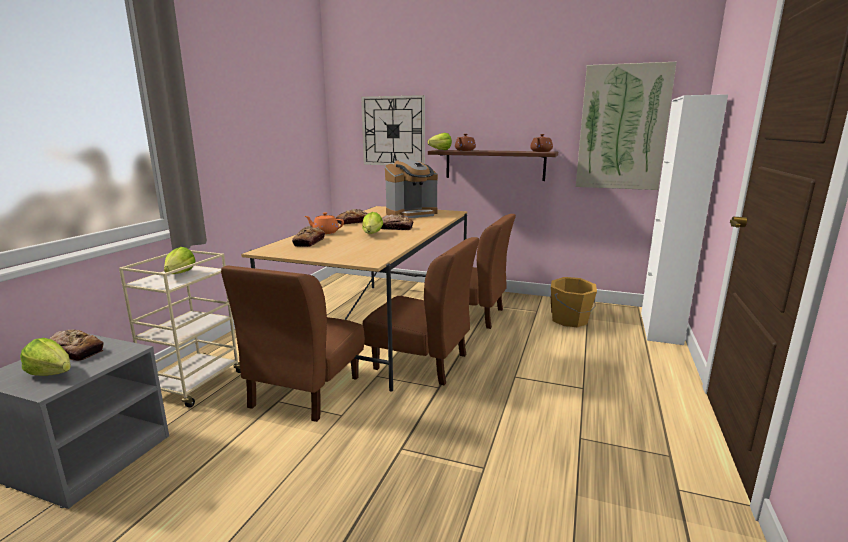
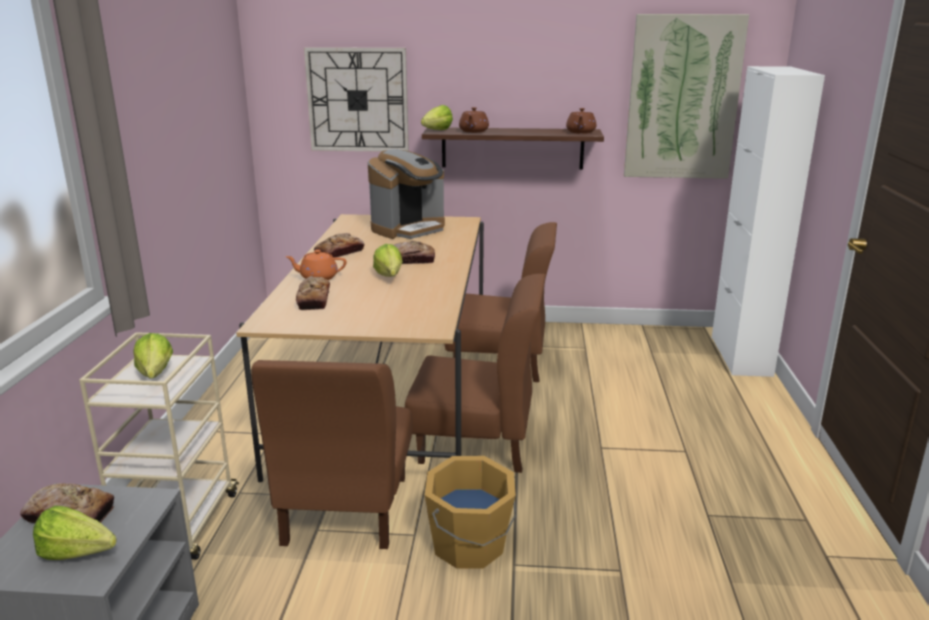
camera: 15 degrees left, 5 degrees up
orange bucket [551,277,597,327] -> orange bucket moved to [425,456,516,568]

